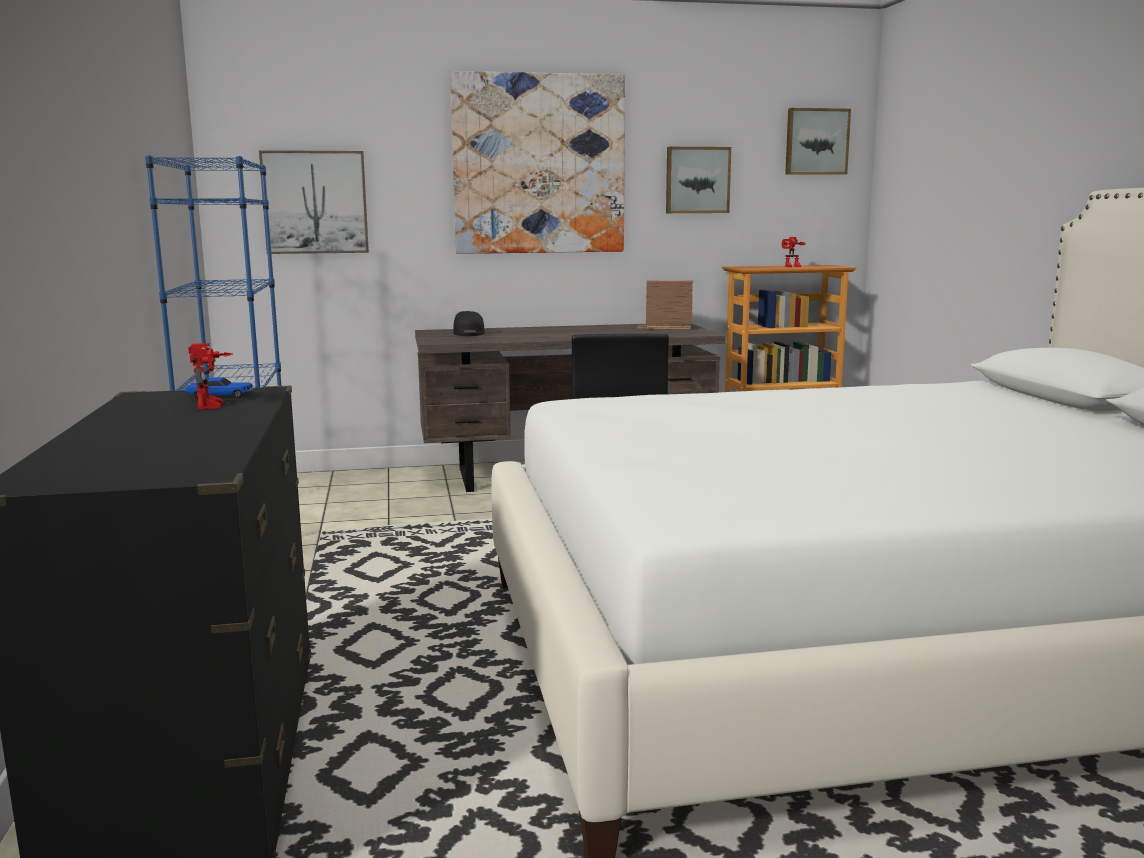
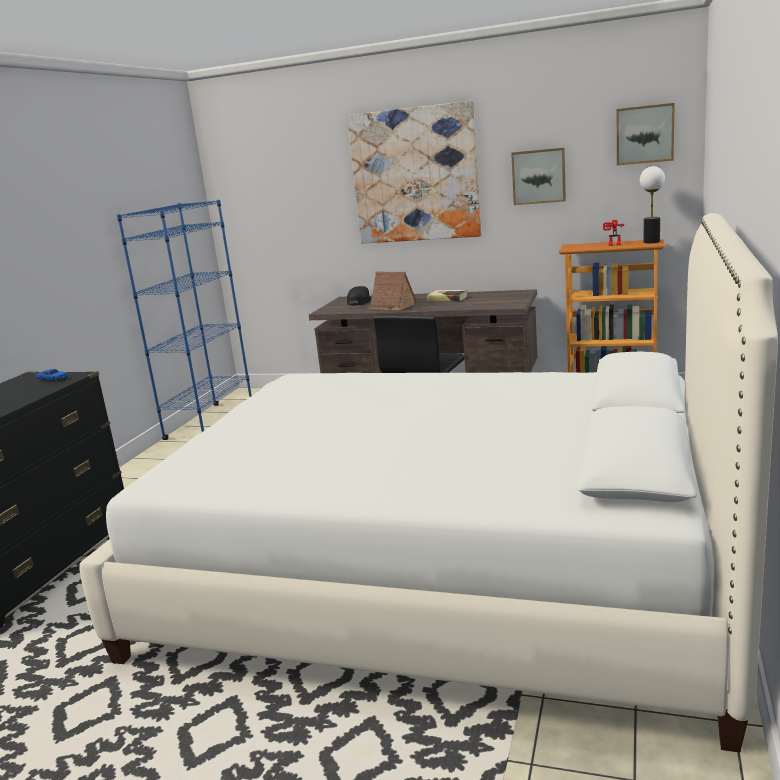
camera: 30 degrees right, 5 degrees up
toy robot [188,343,233,409] -> none
picture [259,150,369,254] -> none
toy house [637,280,693,329] -> toy house moved to [367,271,416,311]
none -> book [427,290,467,301]
none -> table lamp [640,166,665,243]

